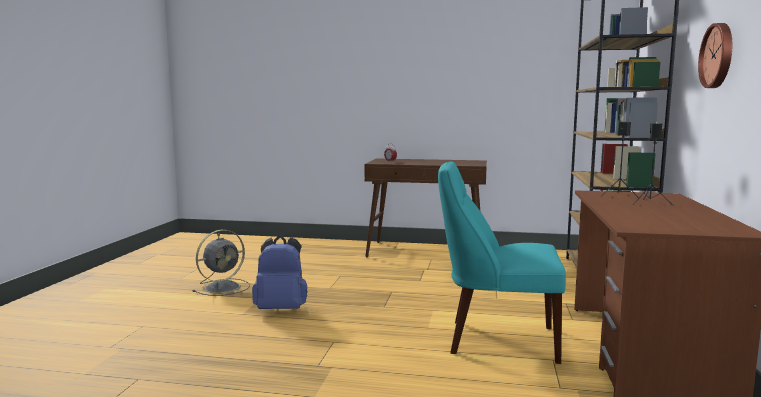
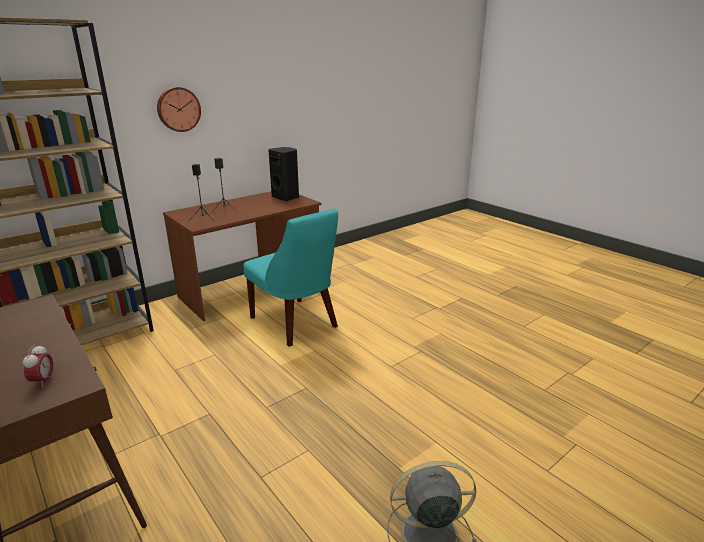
camera: 140 degrees left, 15 degrees up
blue backpack [252,236,307,309] -> none
none -> black speaker [268,147,299,201]

